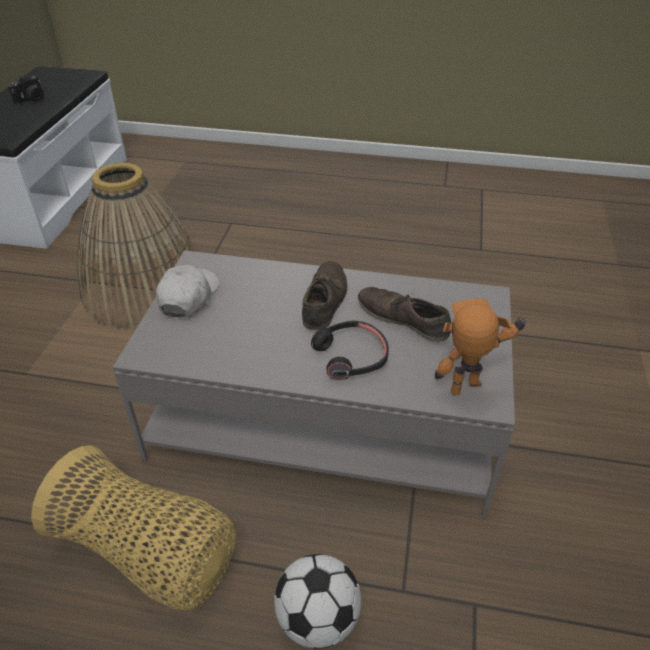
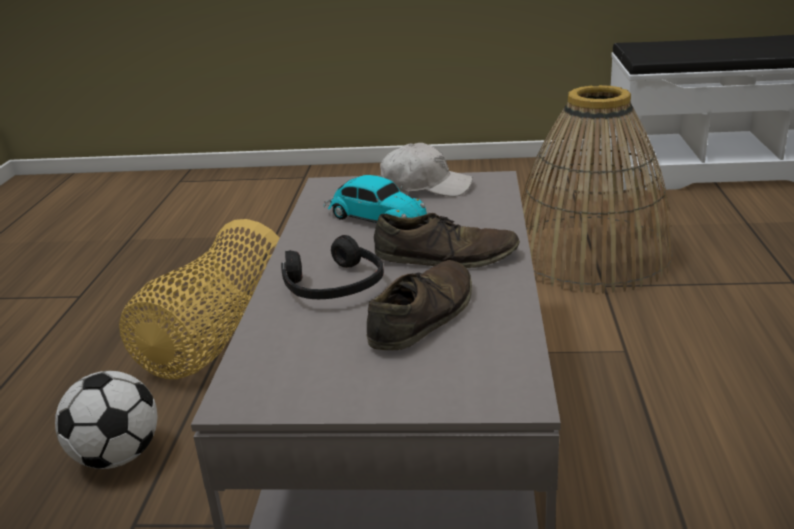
camera: 85 degrees right, 15 degrees down
camera [8,76,44,104] -> none
toy robot [435,299,527,395] -> none
none -> toy car [323,175,430,223]

